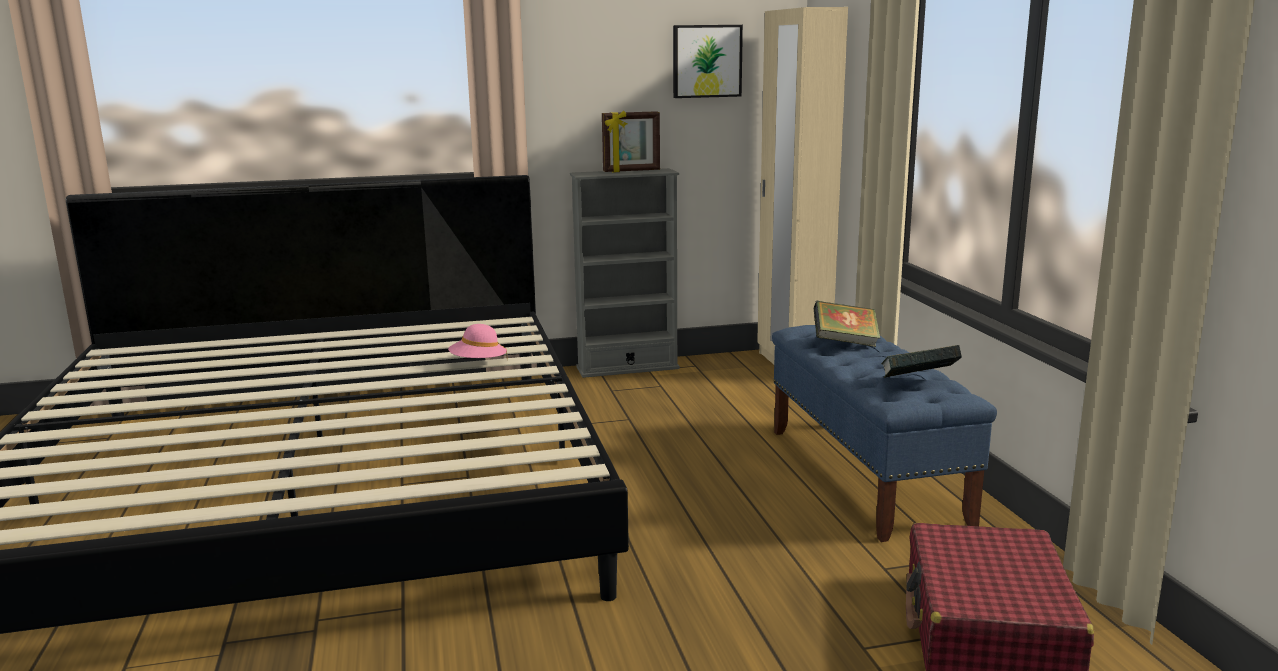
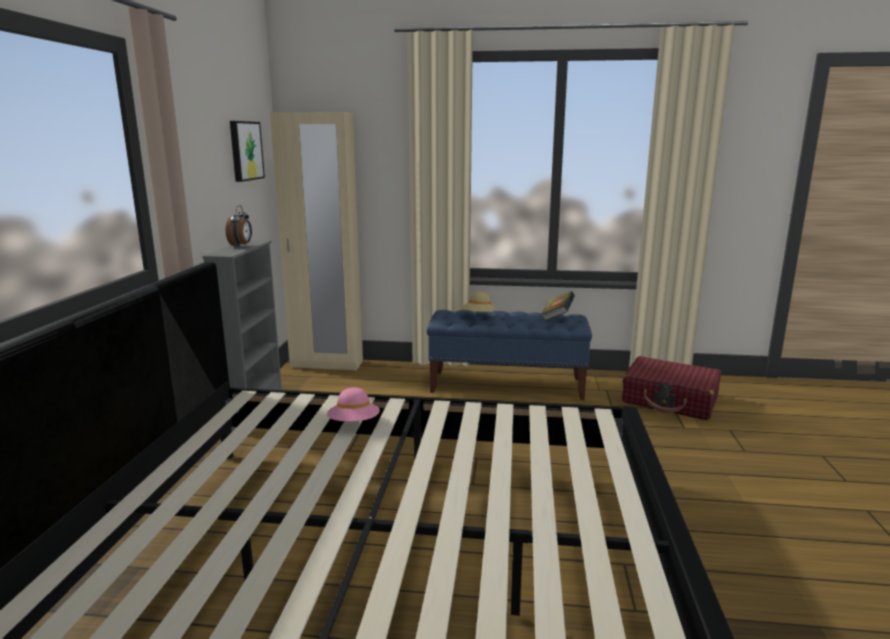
camera: 70 degrees left, 0 degrees up
picture frame [602,111,660,173] -> alarm clock [226,206,252,247]
book [814,301,880,347] -> beige hat [461,292,497,313]

